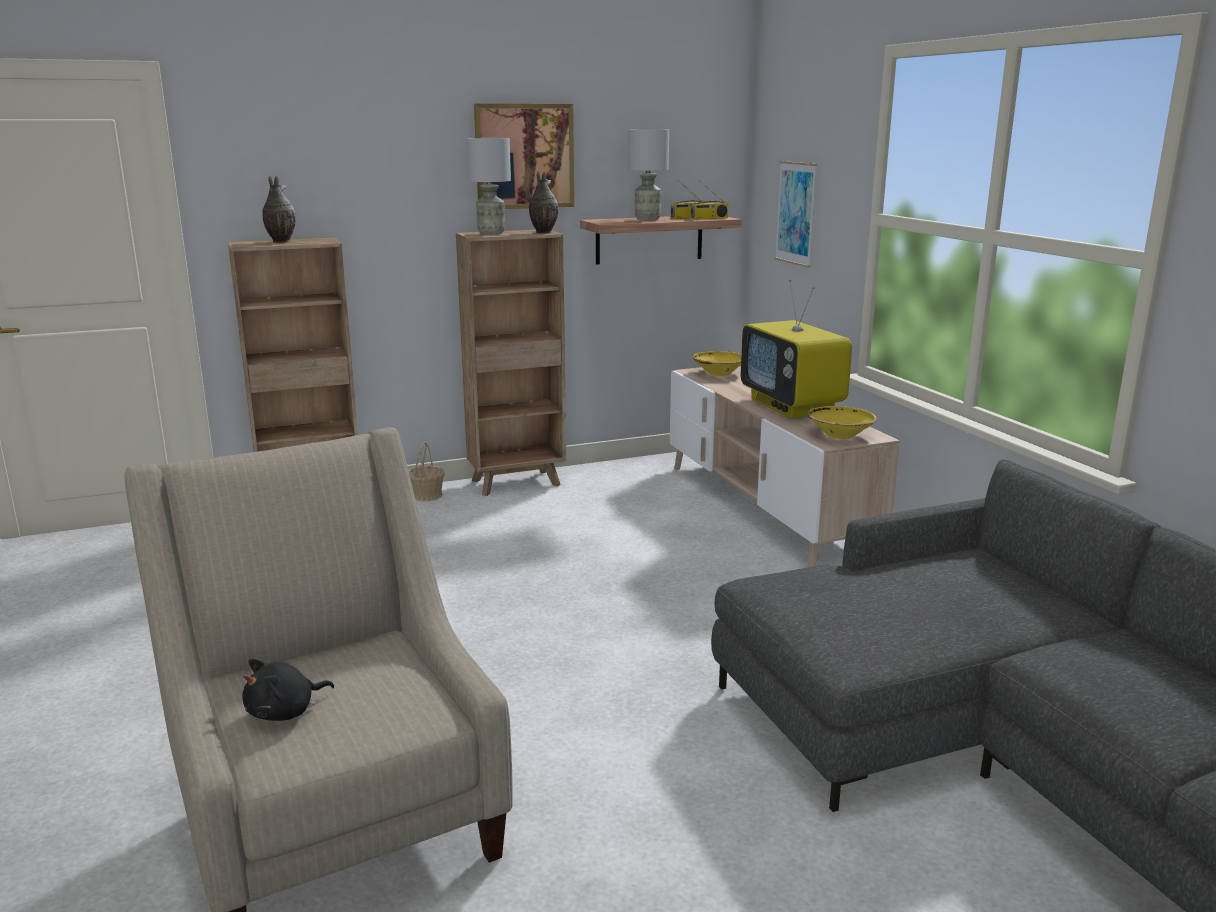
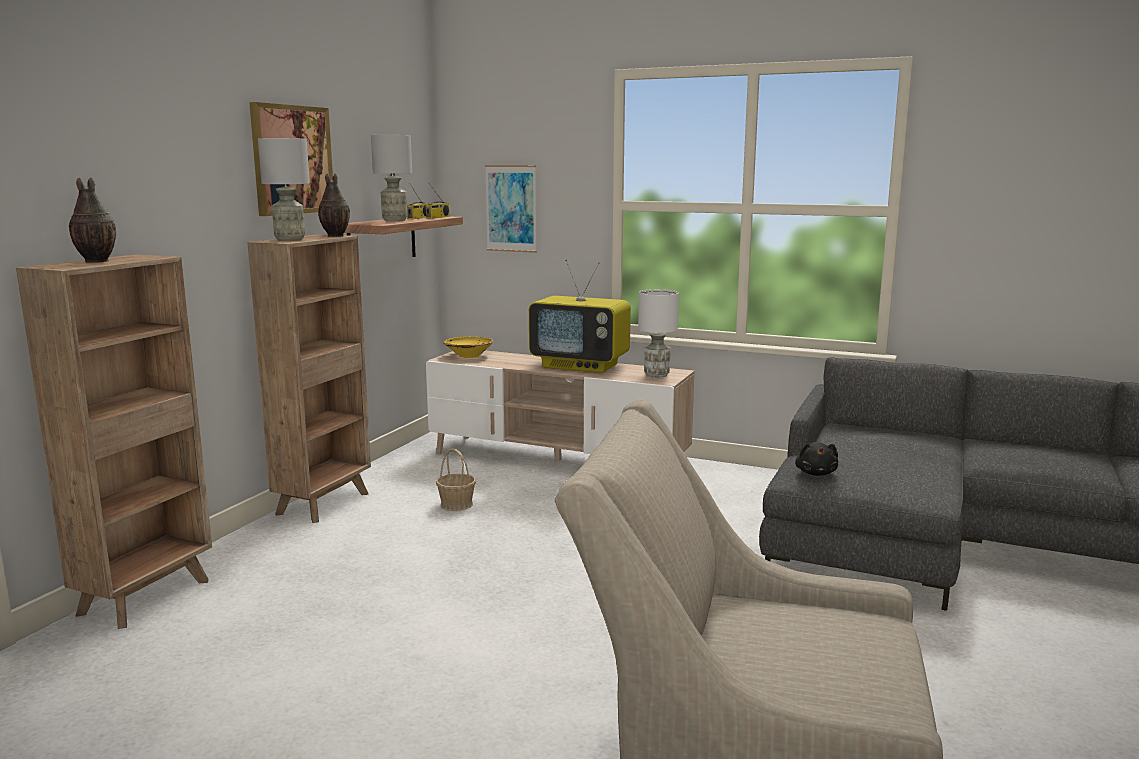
camera: 45 degrees left, 5 degrees down
black plush toy [242,659,334,721] -> black plush toy moved to [795,442,838,476]
basket [409,441,445,501] -> basket moved to [436,449,476,511]
yellow bowl [807,406,877,439] -> white table lamp [638,289,679,378]

